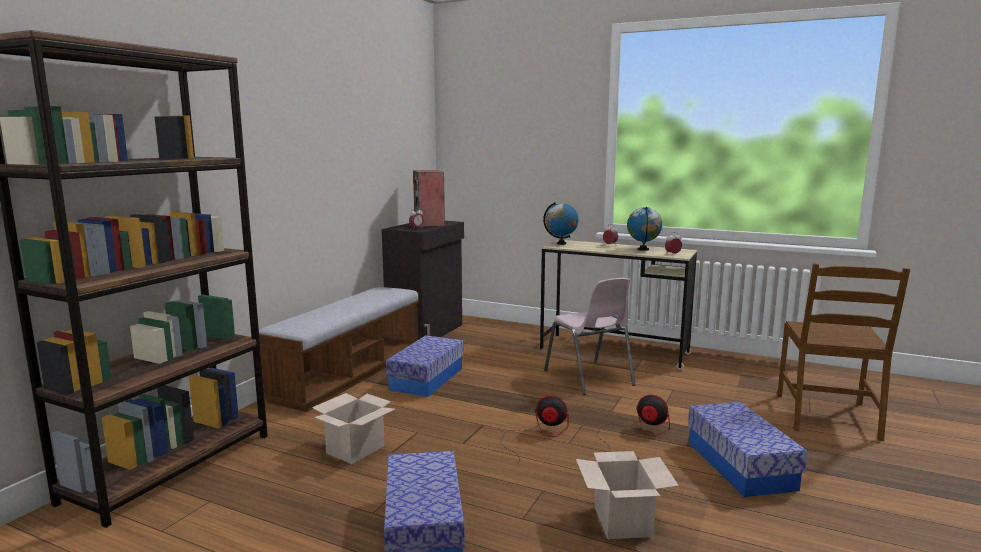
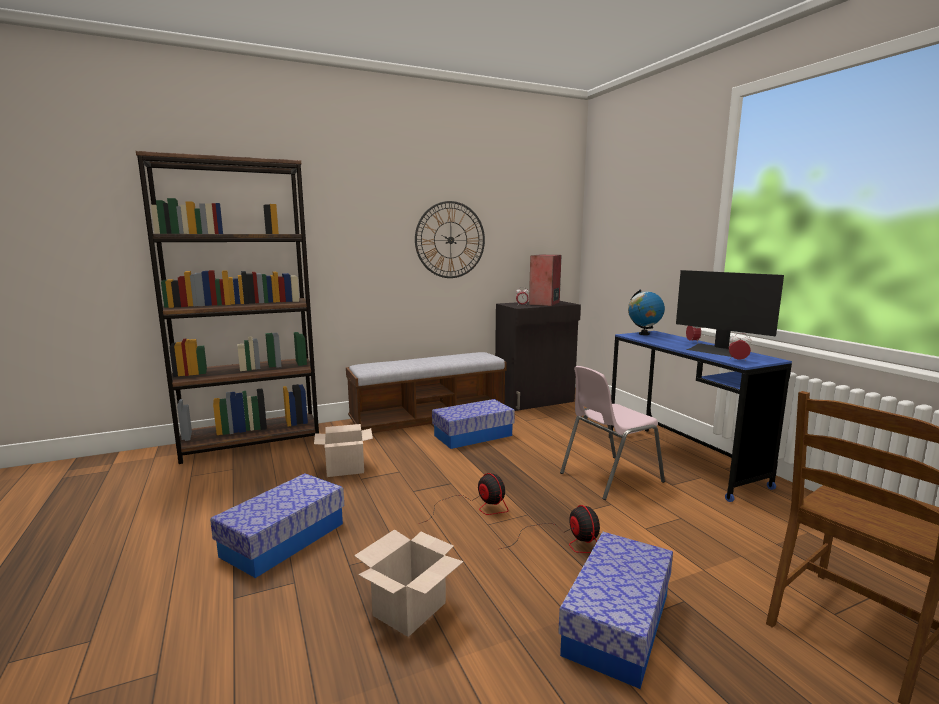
camera: 40 degrees right, 0 degrees up
beige desk [540,240,697,370] -> blue desk [609,331,792,502]
pink chair [544,278,635,395] -> pink chair turned 45 degrees clockwise [560,366,665,500]
globe [627,207,662,251] -> monitor [676,270,784,357]
none -> wall clock [415,201,485,278]

